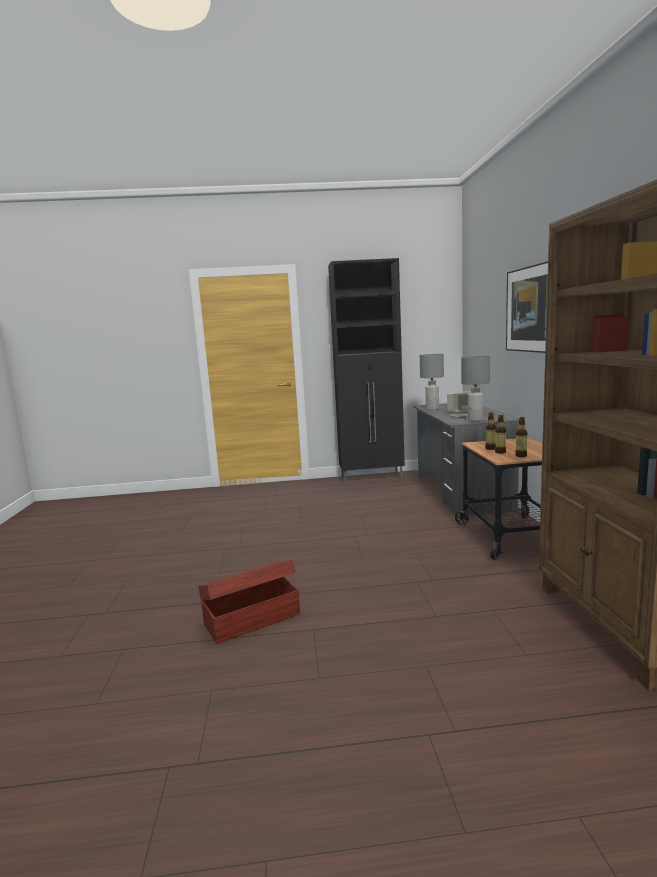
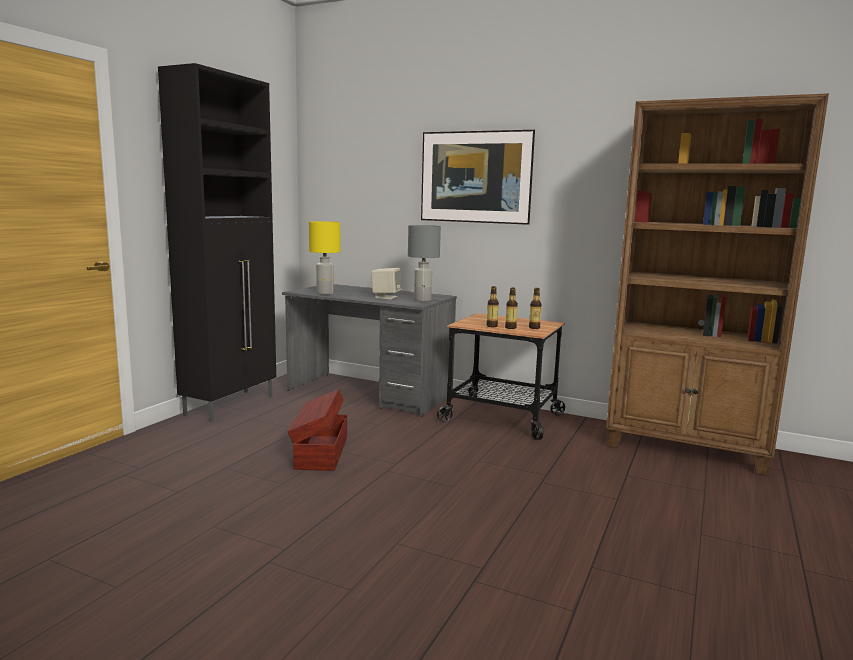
camera: 60 degrees left, 0 degrees up
brown storage box [198,560,300,644] -> brown storage box moved to [287,389,347,471]
grey table lamp [420,354,444,410] -> yellow table lamp [309,221,340,295]

